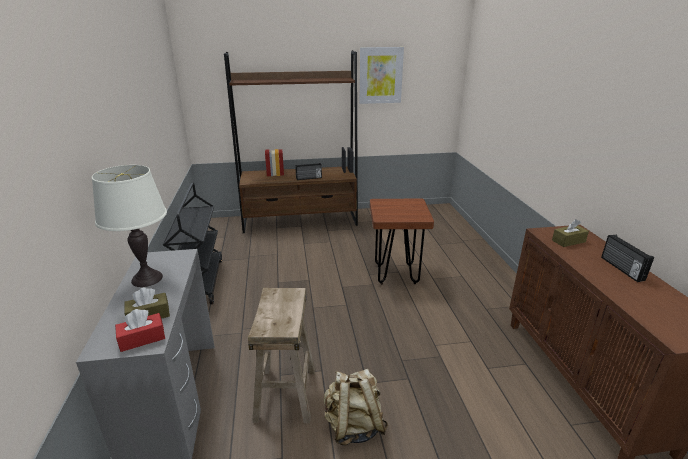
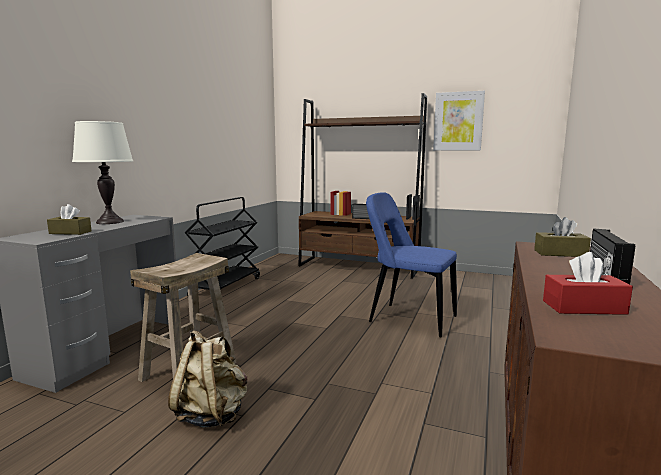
camera: 30 degrees right, 15 degrees down
red tissue box [115,309,165,352] -> red tissue box moved to [543,252,633,315]
brown stool [370,199,434,285] -> blue chair [366,192,457,337]

